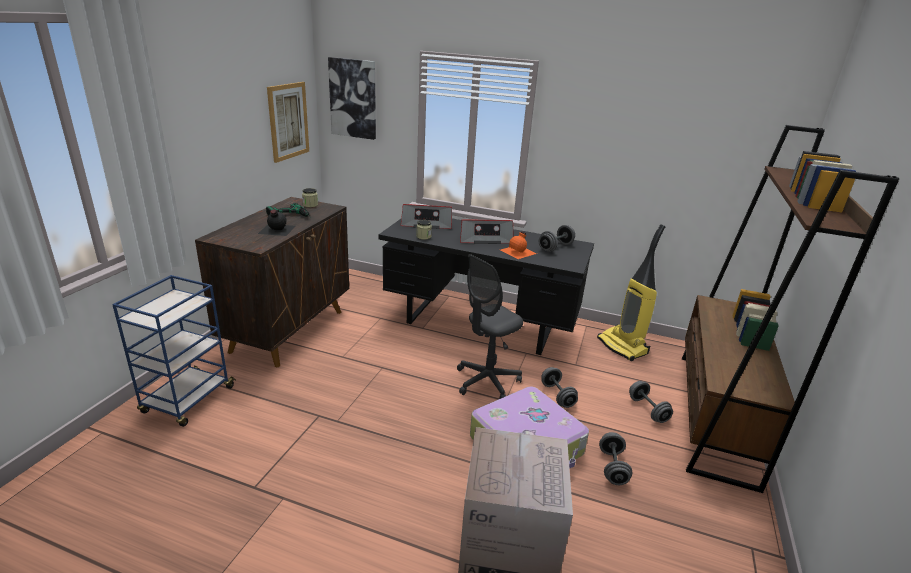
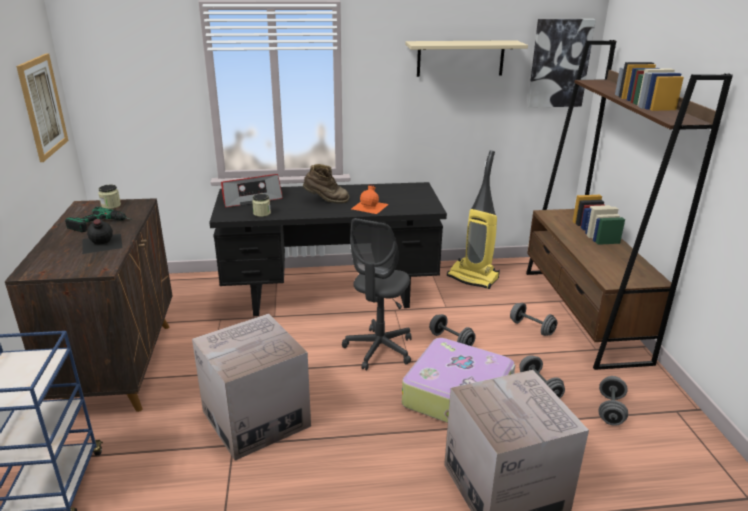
camera: 25 degrees left, 0 degrees up
picture [328,57,376,140] -> picture moved to [527,19,596,108]
radio [460,219,513,244] -> brown boot [303,164,349,203]
grey dumbbell [539,225,575,252] -> grey dumbbell moved to [599,376,628,426]
none -> cardboard box [192,314,311,461]
none -> beige shelf [405,40,528,77]

